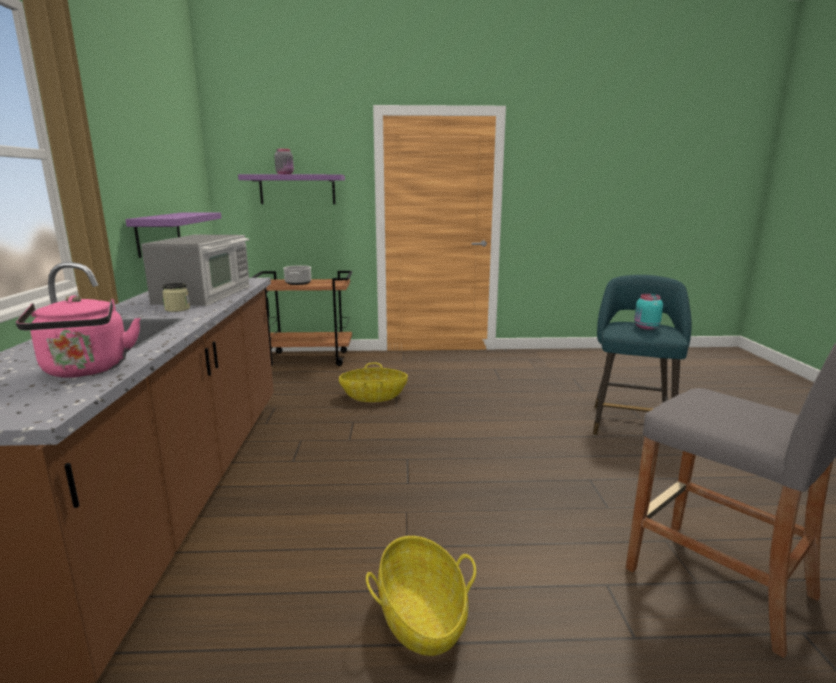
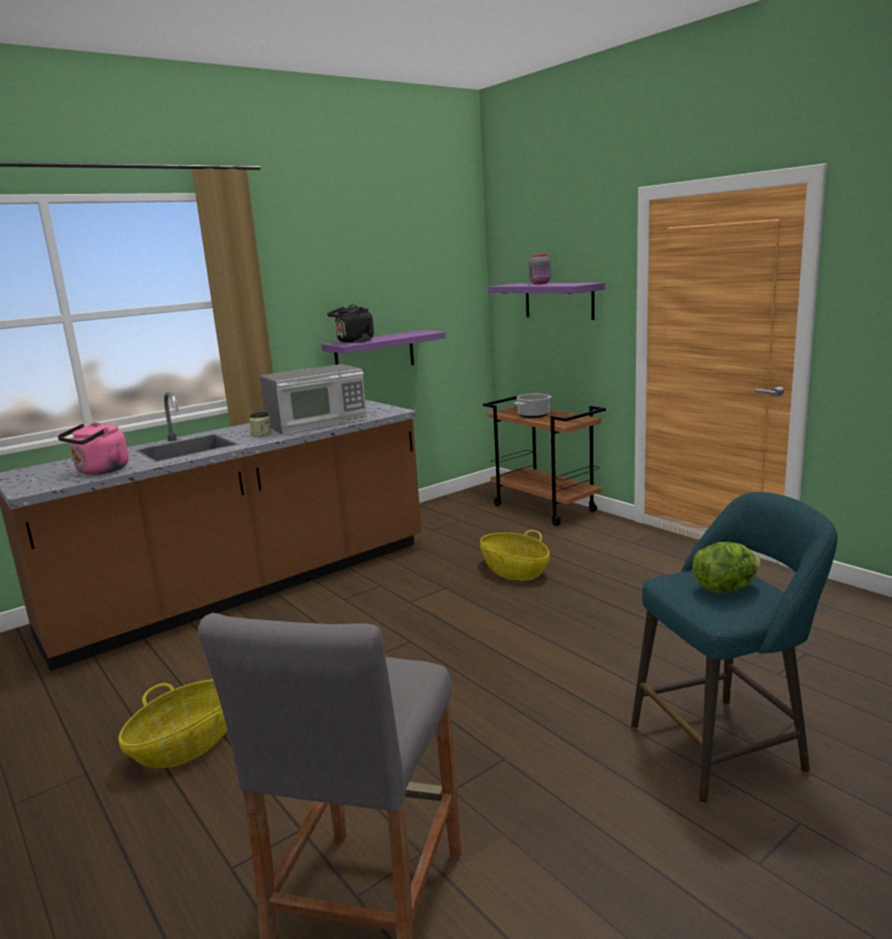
camera: 55 degrees right, 0 degrees up
turquoise jar [634,294,663,330] -> lettuce [692,542,761,593]
none -> black kettle [327,304,374,343]

